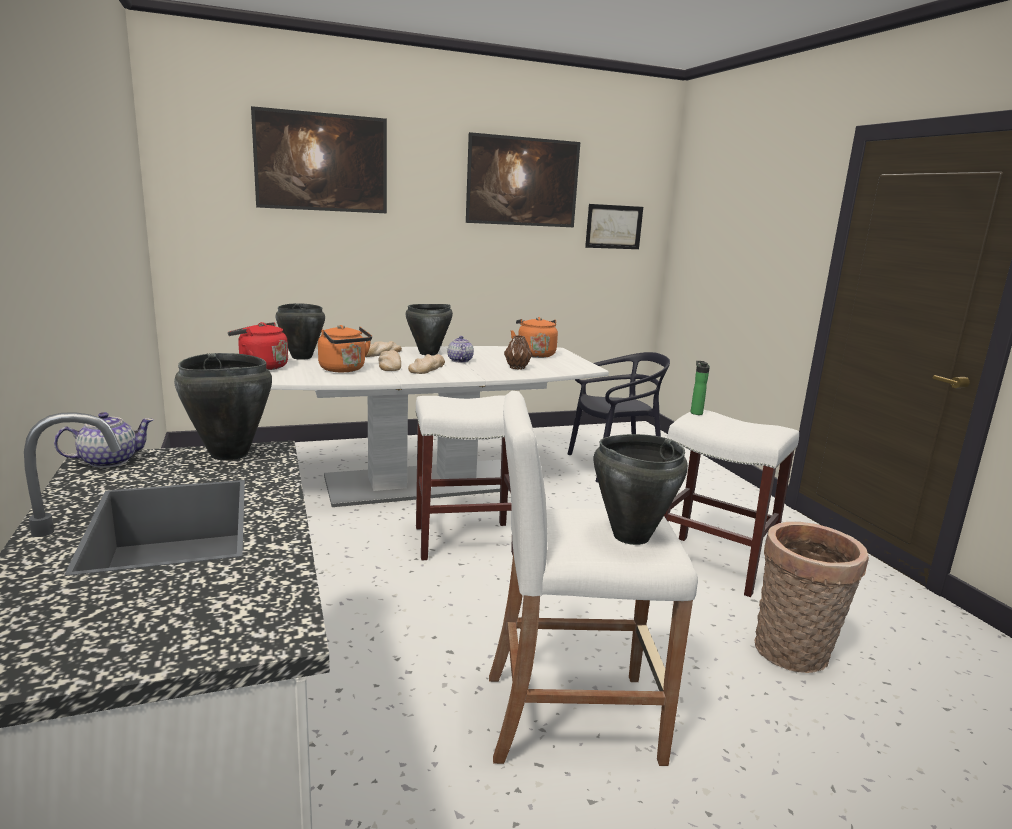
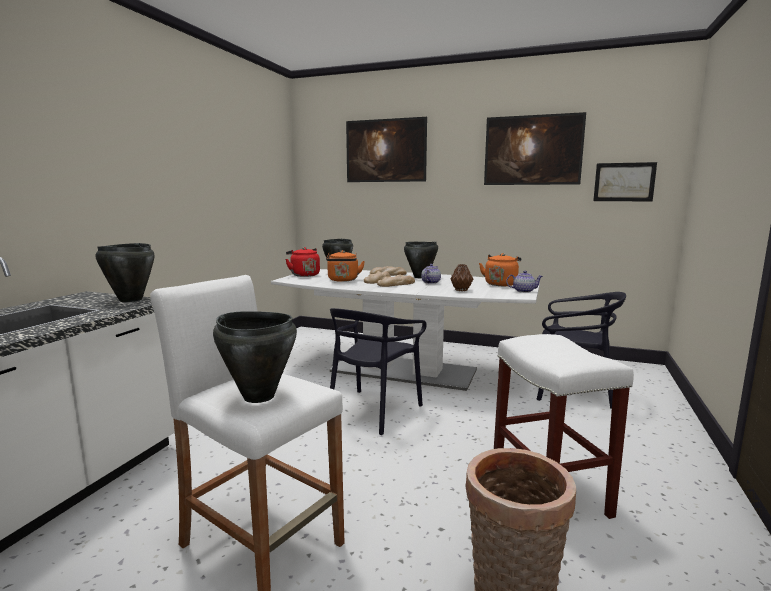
camera: 40 degrees right, 5 degrees down
teapot [54,412,154,468] -> teapot moved to [506,271,543,293]
white stool [416,395,513,560] -> black chair [330,308,427,435]
bottle [691,361,710,415] -> none

